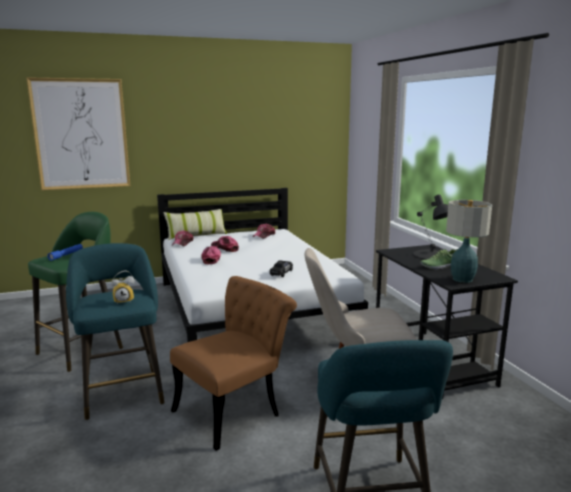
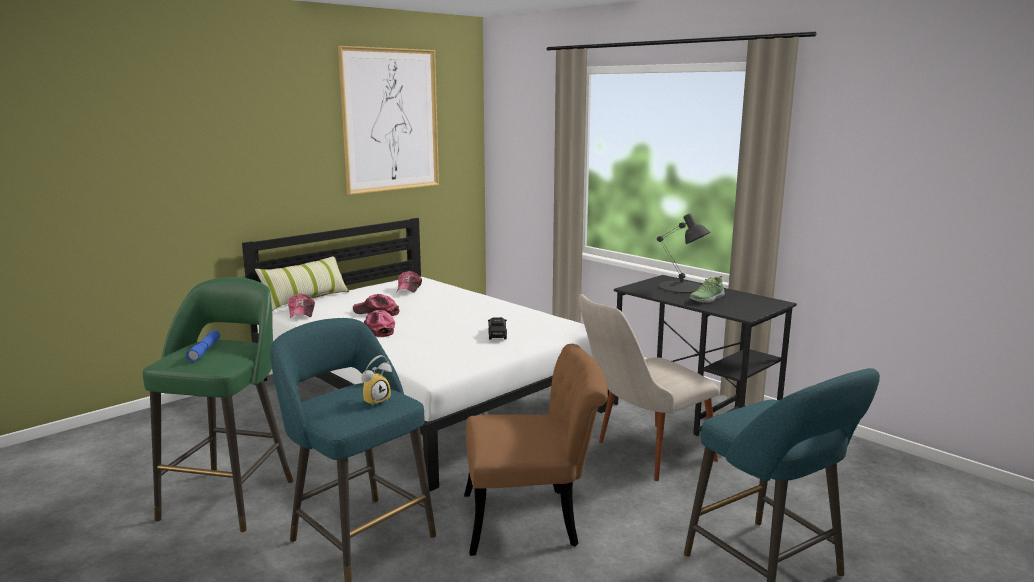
camera: 25 degrees left, 0 degrees up
picture [26,77,130,190] -> picture moved to [338,46,439,195]
brown chair [170,276,297,451] -> brown chair turned 60 degrees clockwise [464,344,608,556]
table lamp [446,200,492,283] -> none

